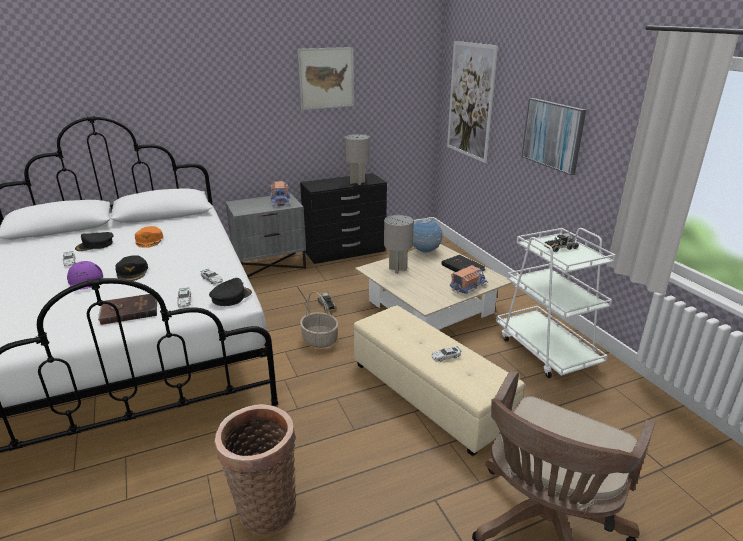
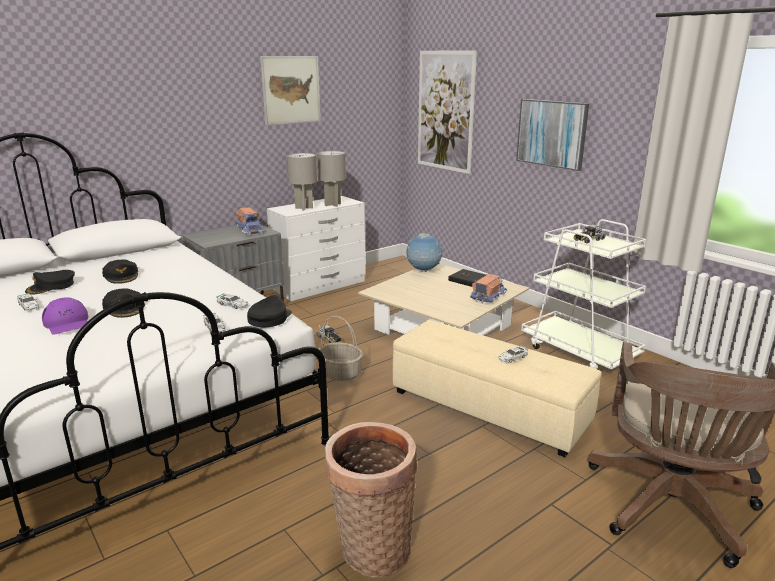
camera: 15 degrees left, 5 degrees down
brown book [98,294,157,325] -> none
orange cap [135,226,163,248] -> black cap [102,259,138,284]
black dresser [300,173,387,264] -> white dresser [267,196,365,301]
grey table lamp [384,215,414,274] -> grey table lamp moved to [287,153,317,210]

